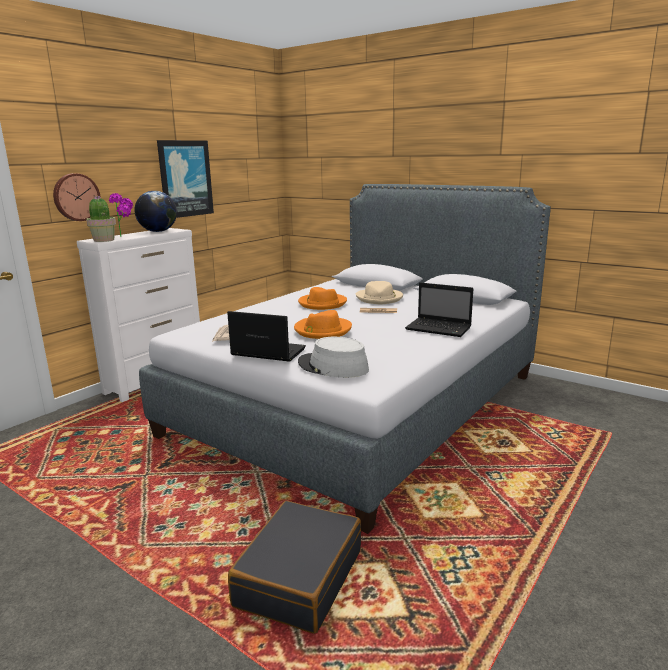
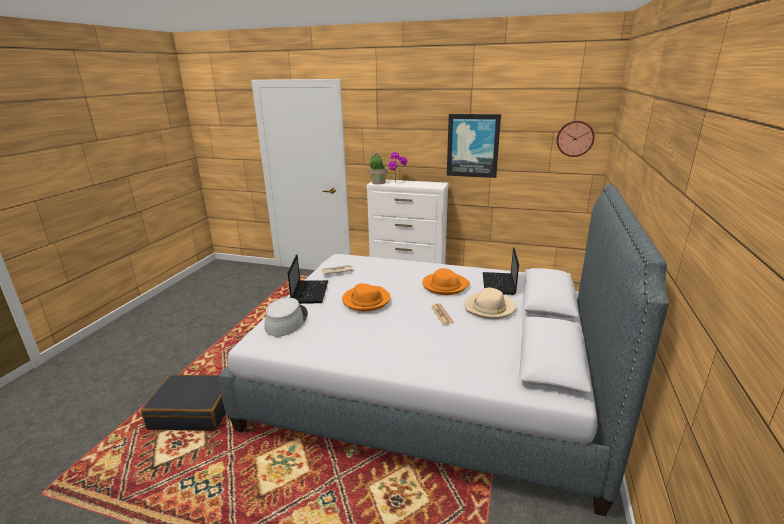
camera: 70 degrees right, 5 degrees up
wall clock [53,173,101,221] -> wall clock moved to [557,121,595,157]
globe [134,191,177,232] -> none
laptop [405,283,474,337] -> laptop moved to [483,247,519,295]

